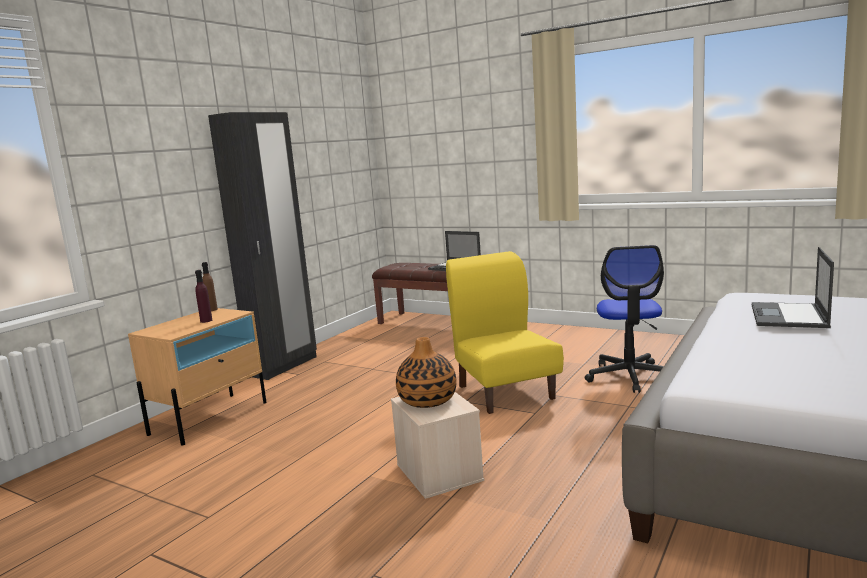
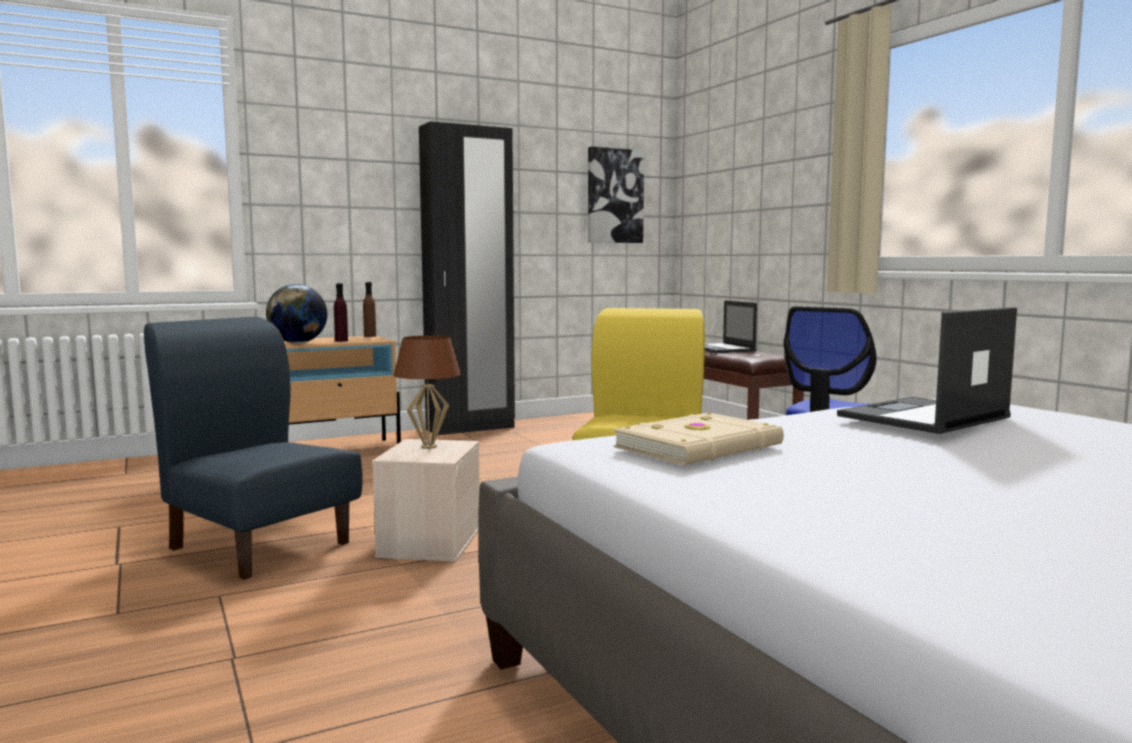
camera: 30 degrees right, 5 degrees down
vase [396,337,457,408] -> brown table lamp [394,335,461,449]
none -> blue chair [144,317,363,580]
none -> globe [266,284,327,343]
none -> picture [588,146,644,243]
none -> beige book [613,412,784,466]

